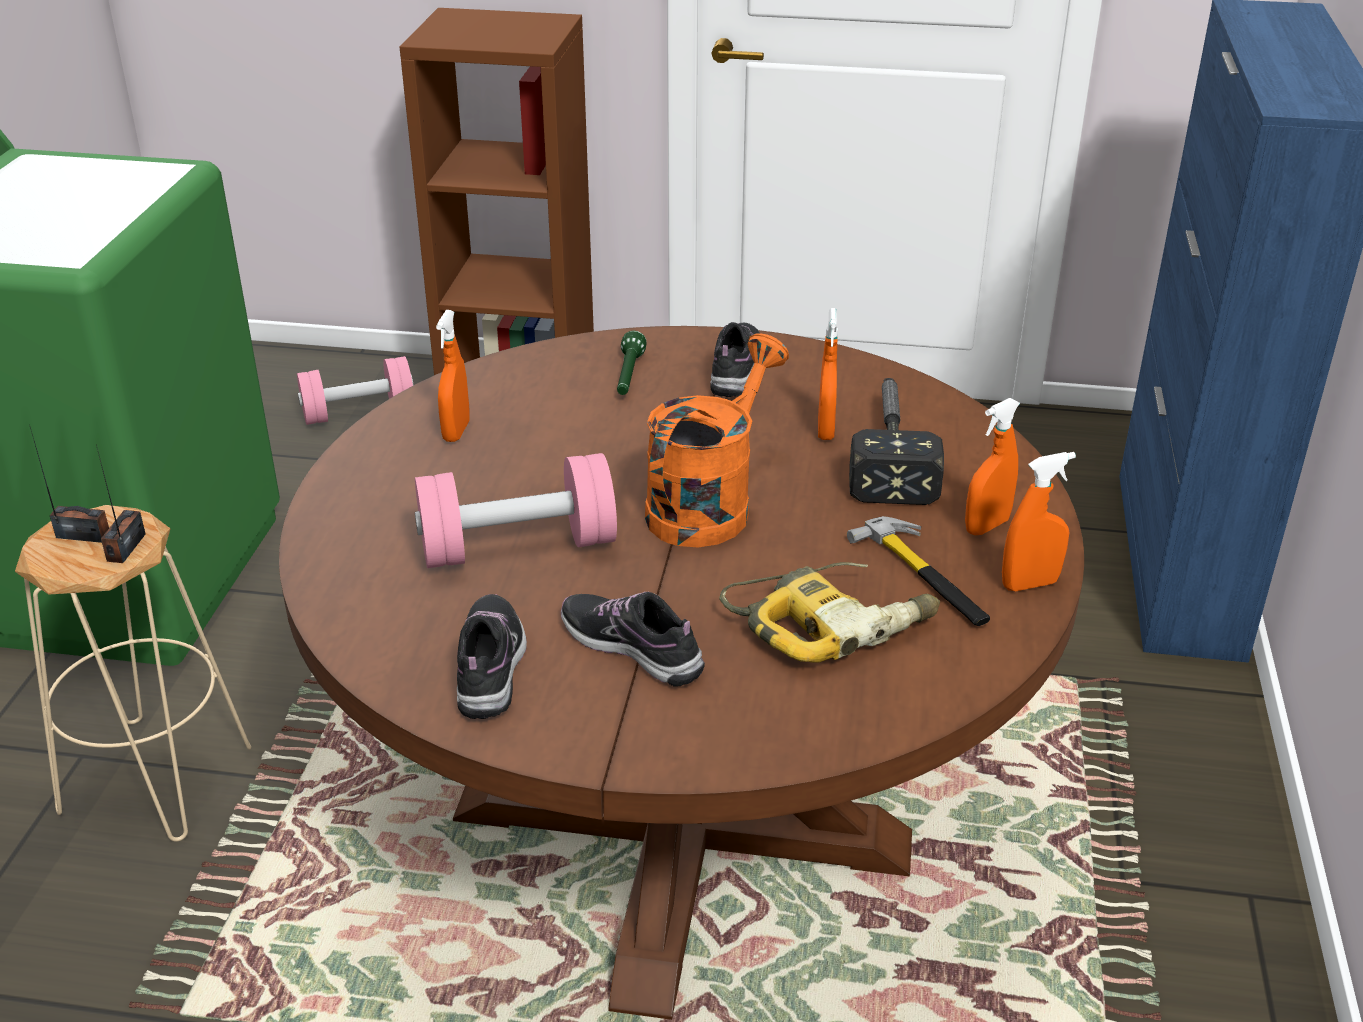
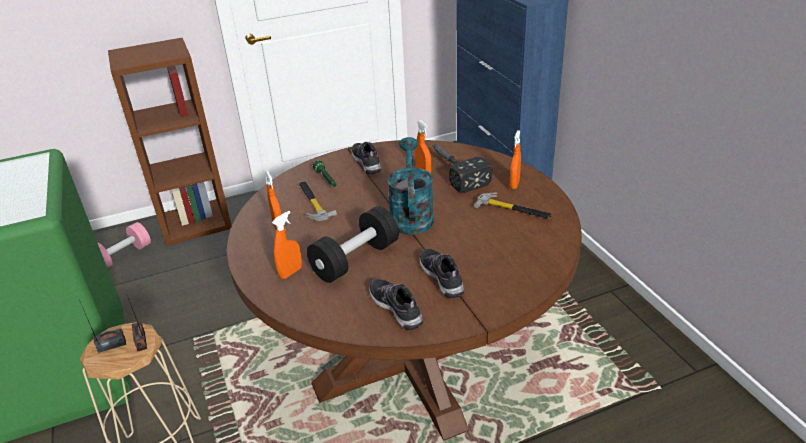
camera: 30 degrees left, 0 degrees up
pink dumbbell [415,453,617,568] -> black dumbbell [307,206,399,283]
shoe [561,592,705,686] -> shoe turned 60 degrees clockwise [420,249,465,298]
orange watering can [645,333,789,548] -> turquoise watering can [388,137,434,235]
power drill [719,562,940,663] -> none
orange spray bottle [1002,452,1076,591] -> orange spray bottle moved to [272,211,302,279]
none -> hammer [299,182,337,221]

